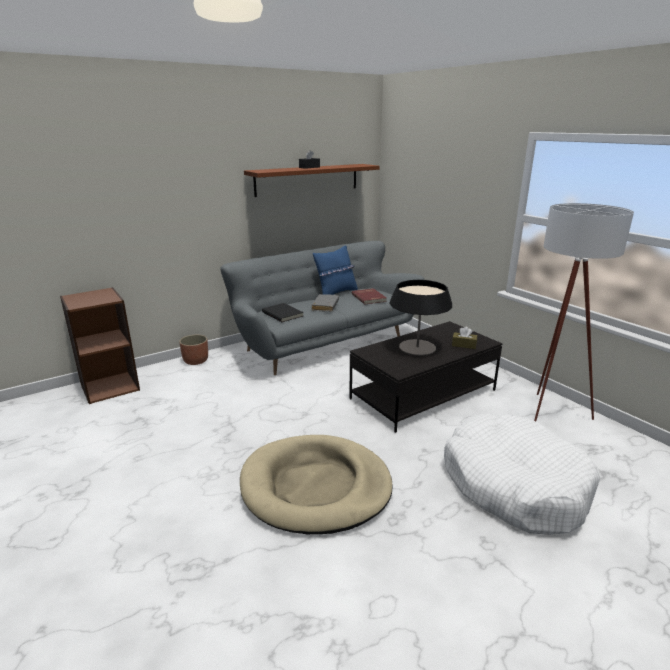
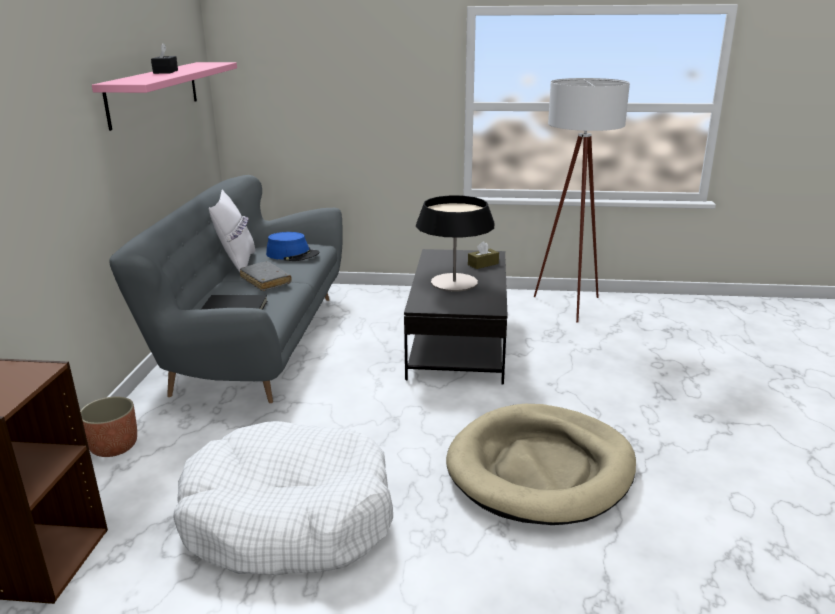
camera: 50 degrees left, 0 degrees up
brown shelf [244,164,379,197] -> pink shelf [92,62,237,131]
blue pillow [313,245,358,295] -> white pillow [209,190,255,272]
red book [352,288,387,304] -> blue hat [266,232,319,261]
white dog bed [444,413,600,535] -> white dog bed moved to [173,421,393,575]

